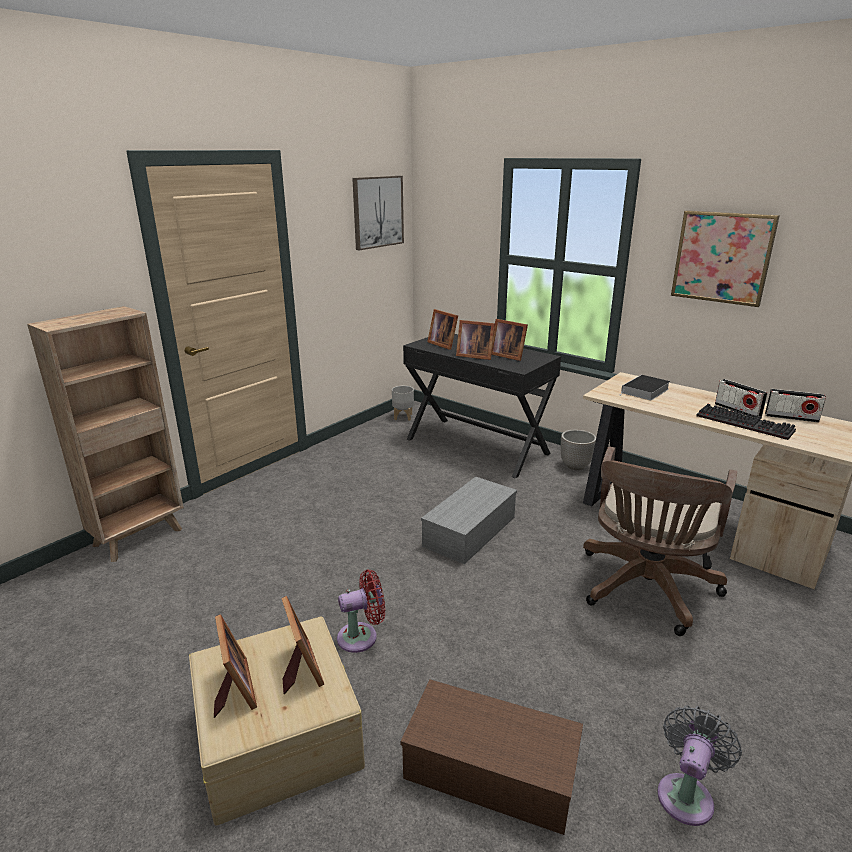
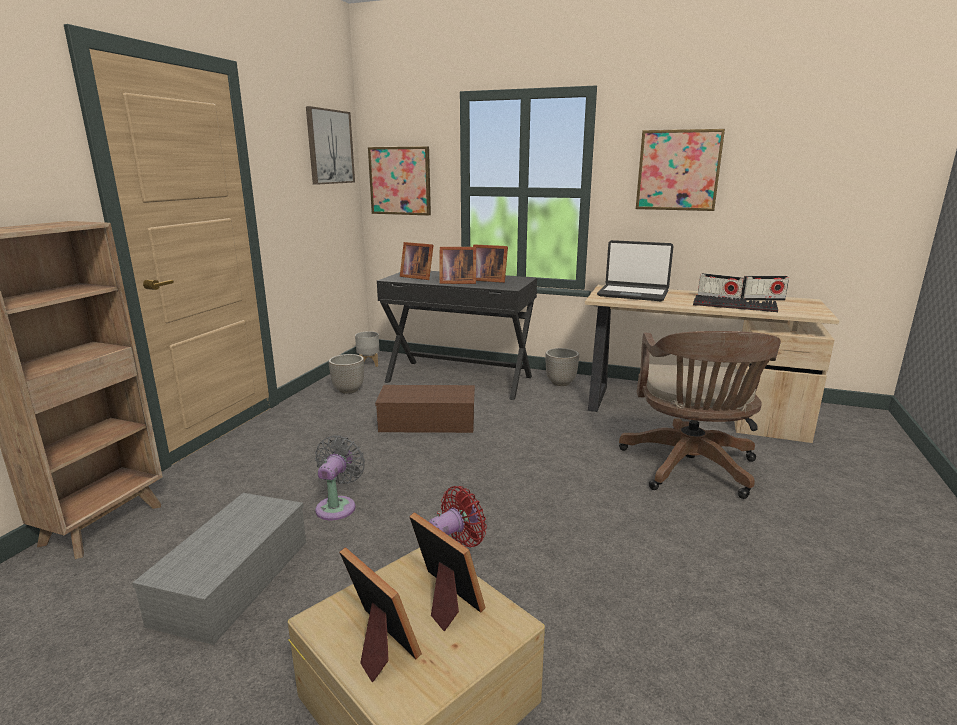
camera: 20 degrees left, 5 degrees down
brown storage box [401,679,583,835] -> brown storage box moved to [375,385,475,433]
grey storage box [421,477,517,564] -> grey storage box moved to [132,493,306,645]
book [620,375,670,400] -> laptop [597,240,674,301]
grey fan [657,705,742,826] -> grey fan moved to [315,435,365,520]
none -> planter [329,354,364,394]
none -> picture [368,146,431,215]

